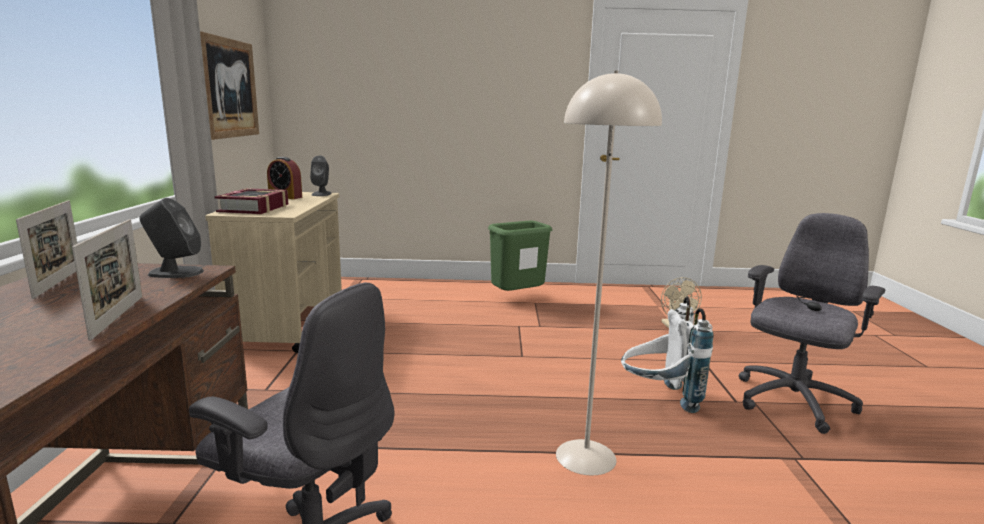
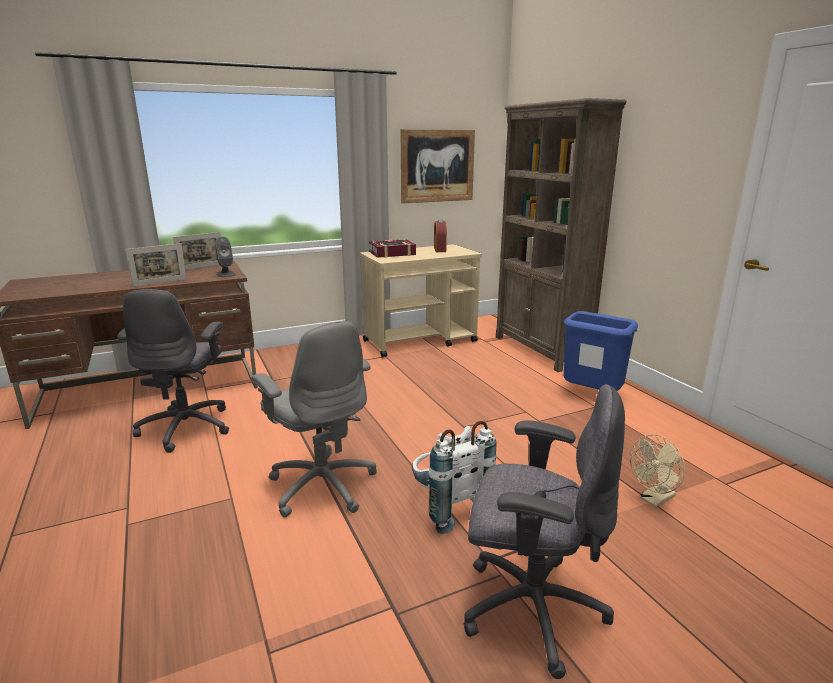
camera: 65 degrees right, 5 degrees up
grey speaker [310,156,332,196] -> none
green trash can [488,221,552,291] -> blue trash can [564,311,638,391]
beige floor lamp [556,70,662,475] -> grey office chair [251,321,377,518]
none -> brown bookcase [496,98,627,372]

